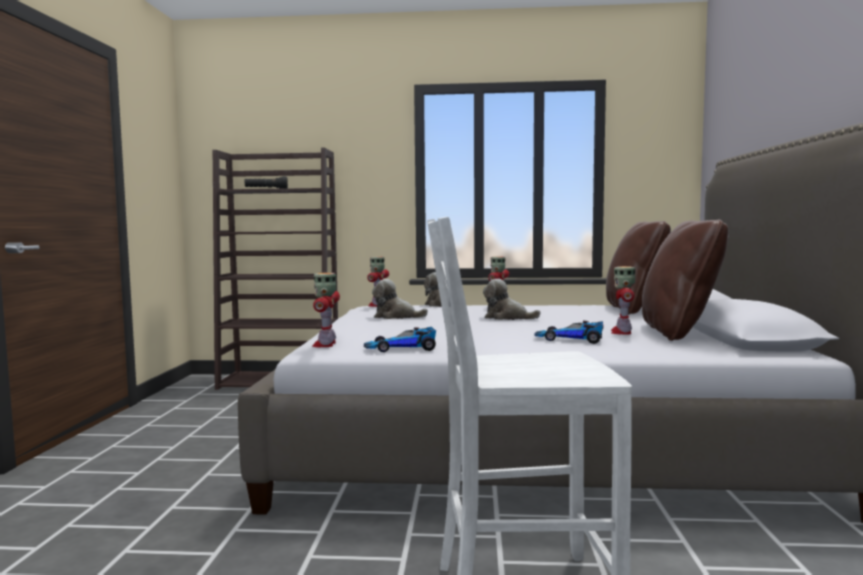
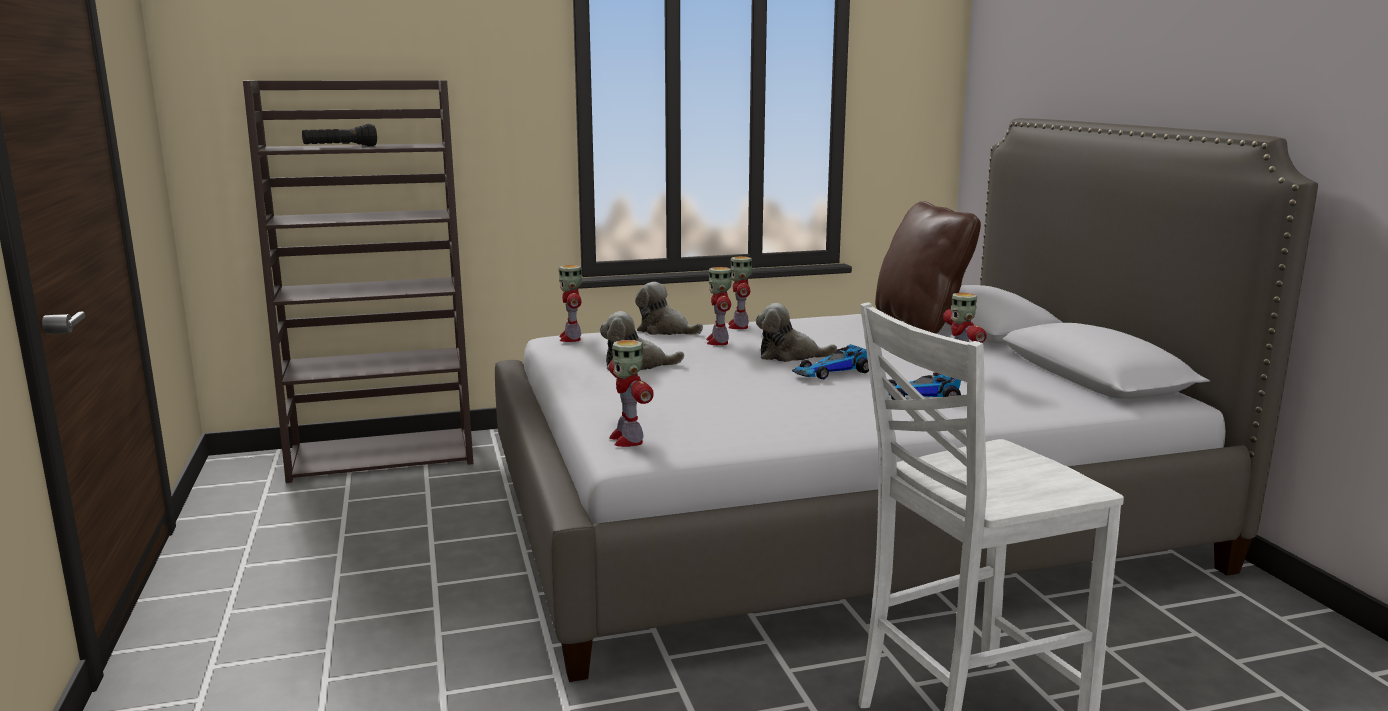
camera: 20 degrees left, 10 degrees up
toy car [364,327,436,352] -> toy car moved to [792,344,869,379]
brown pillow [642,220,729,341] -> none
none -> toy robot [706,267,732,345]

